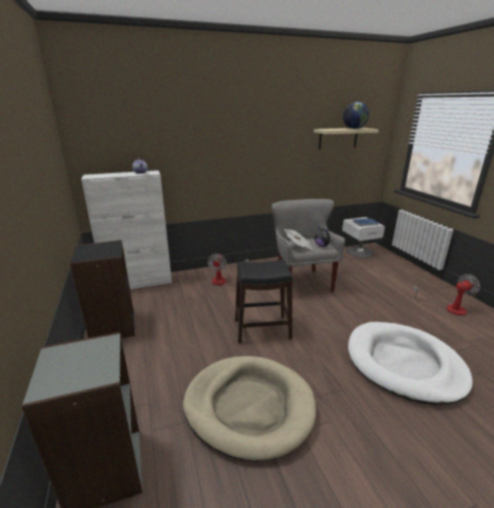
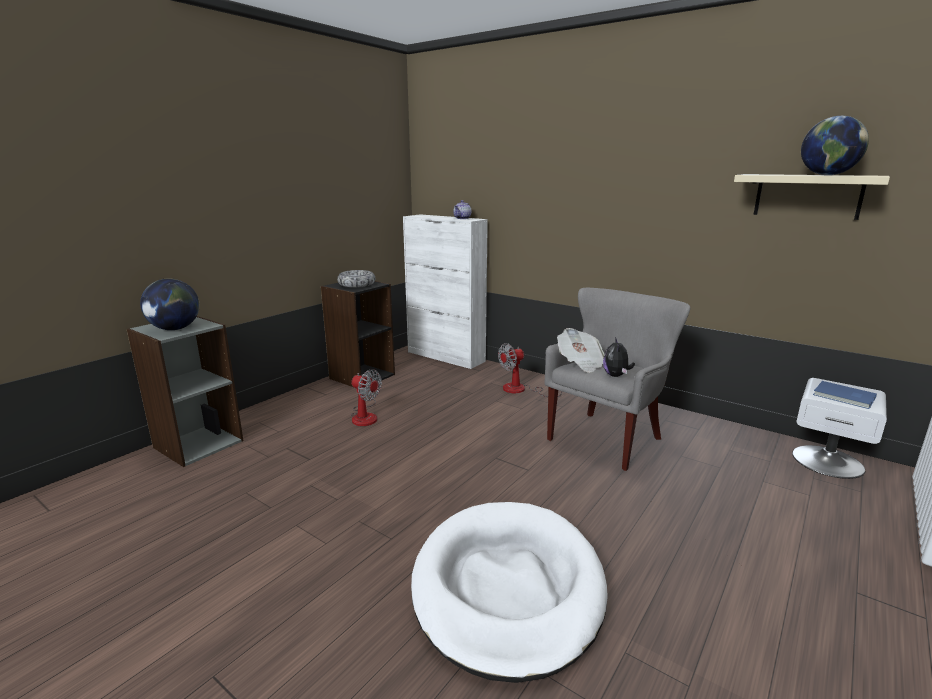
camera: 55 degrees right, 5 degrees down
beige dog bed [183,356,316,462] -> none
black stool [235,260,293,343] -> none
fan [413,274,480,316] -> fan moved to [351,369,382,426]
none -> globe [140,279,200,330]
none -> bowl [337,270,375,287]

